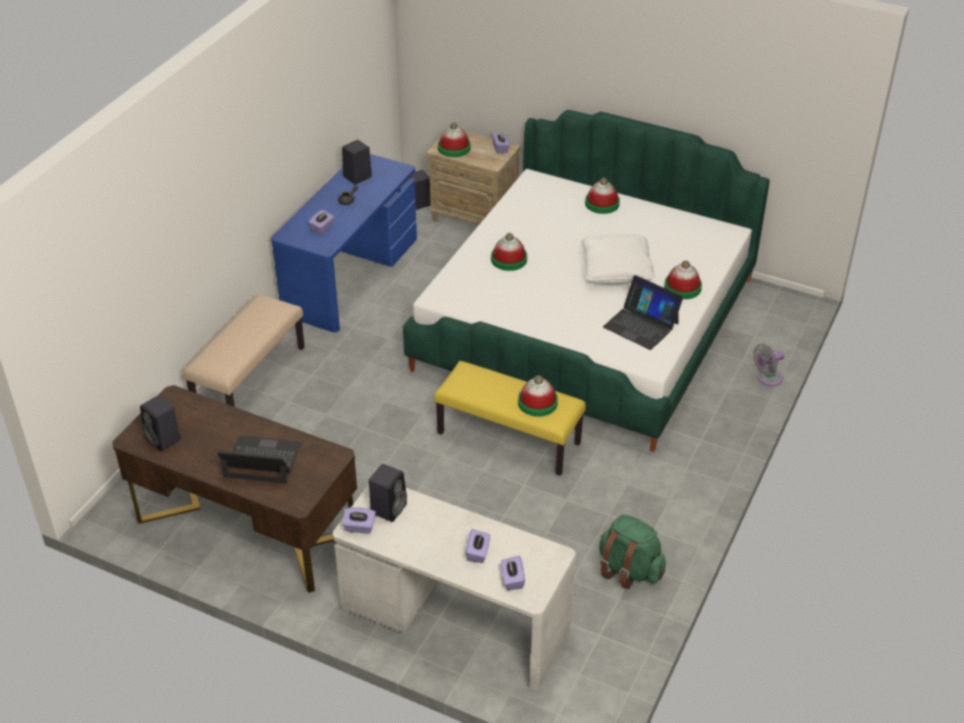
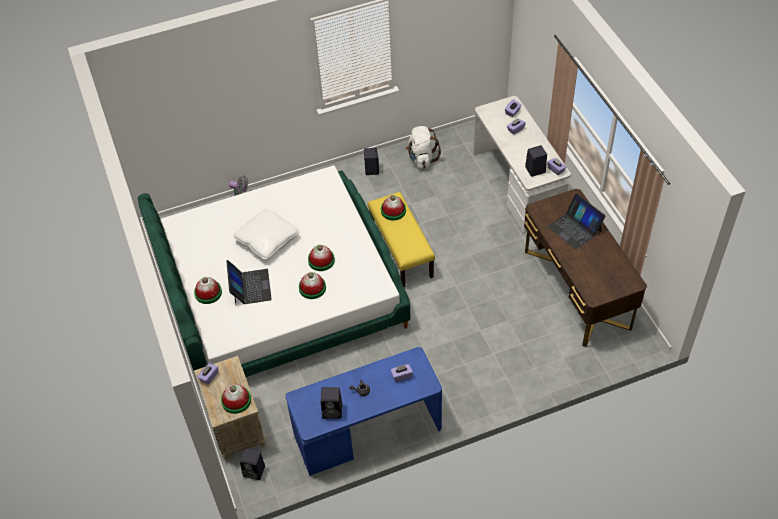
camera: 135 degrees left, 10 degrees up
black speaker [140,395,181,451] -> black speaker moved to [364,148,379,175]
beige bench [183,294,305,407] -> none
green backpack [599,514,666,589] -> white backpack [406,126,441,169]
laptop [603,275,683,350] -> laptop moved to [226,260,272,306]
hat [664,260,702,299] -> hat moved to [308,245,335,271]

